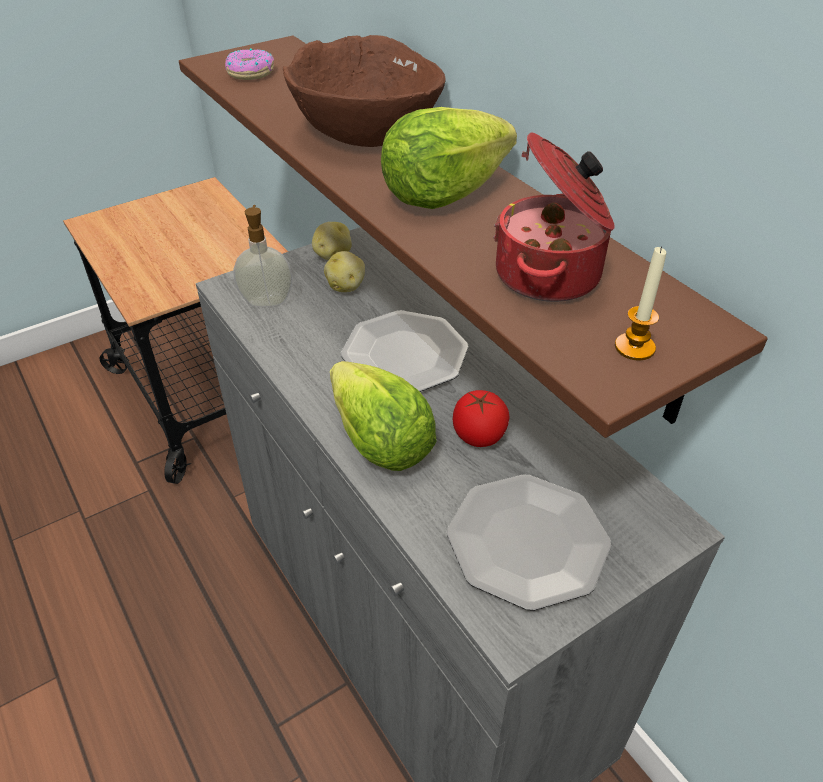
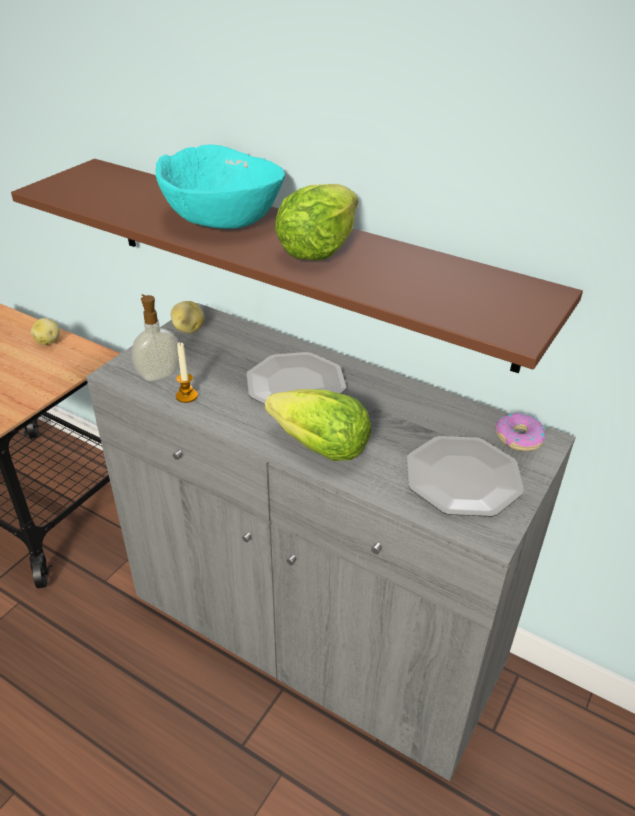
camera: 25 degrees left, 5 degrees down
donut [225,48,274,80] -> donut moved to [495,413,545,451]
brown bowl [283,35,446,147] -> turquoise bowl [156,144,285,229]
potato [324,251,365,292] -> potato moved to [31,318,60,345]
tomato [453,390,510,447] -> none
cooking pot [493,133,615,302] -> none
candle [615,246,666,361] -> candle moved to [176,342,198,403]

